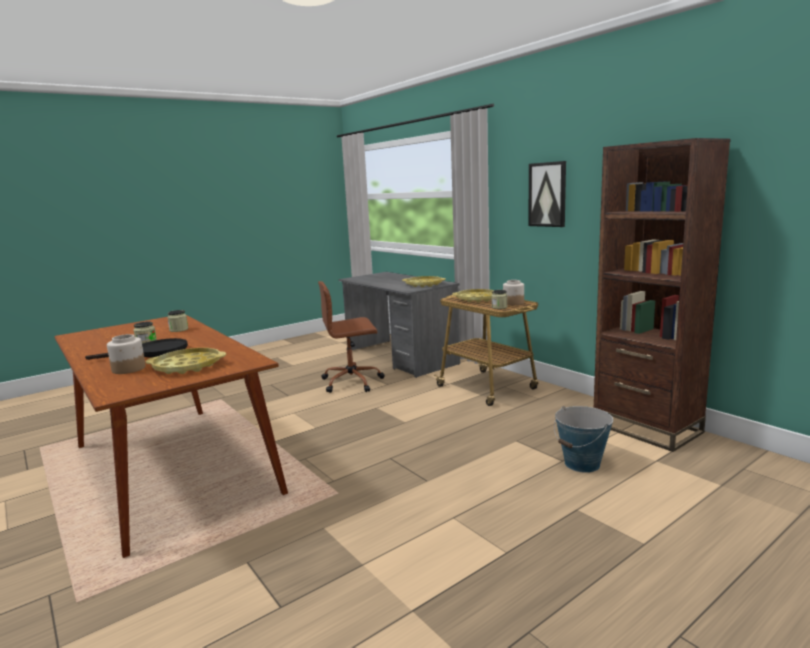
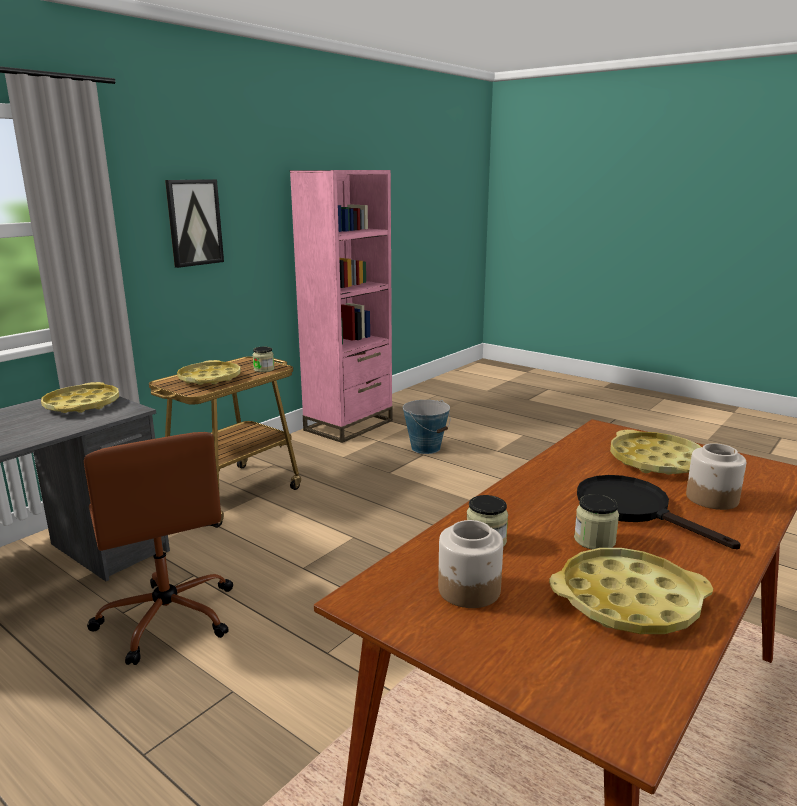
camera: 105 degrees left, 5 degrees up
jar [503,280,524,305] -> jar moved to [438,520,503,608]
brown bookcase [593,138,731,452] -> pink bookcase [290,170,393,443]
none -> yellow tray [549,548,713,634]

